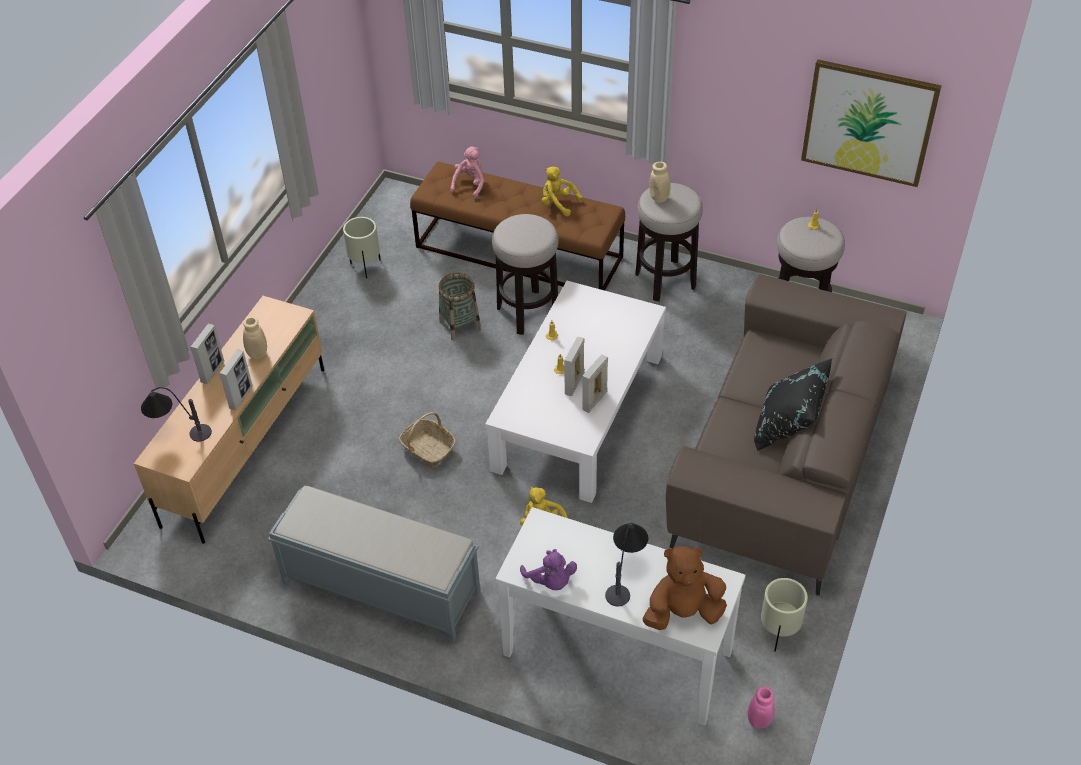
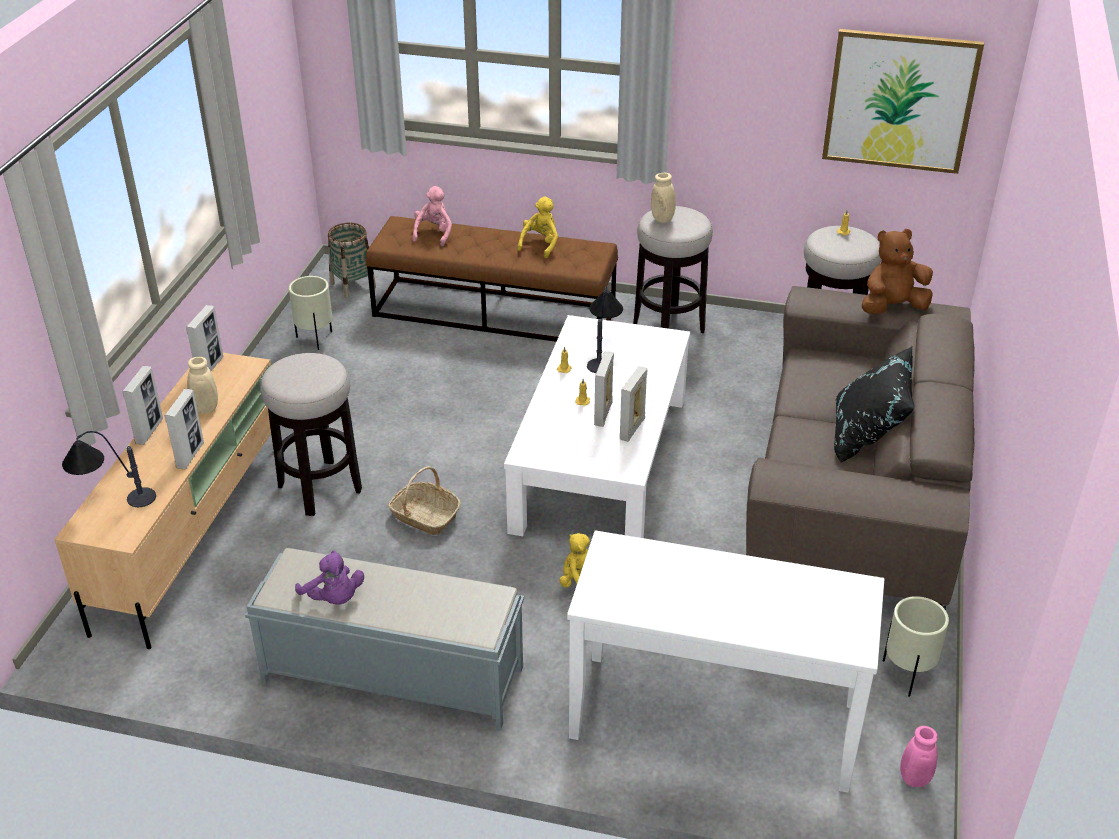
camera: 10 degrees left, 10 degrees down
basket [439,272,481,341] -> basket moved to [328,223,376,298]
stool [492,214,558,335] -> stool moved to [260,353,362,516]
purple plush toy [520,549,577,590] -> purple plush toy moved to [295,551,364,604]
yellow plush toy [541,166,583,216] -> yellow plush toy turned 90 degrees clockwise [517,197,558,258]
table lamp [605,522,648,607] -> table lamp moved to [587,287,623,373]
brown plush toy [642,546,727,630] -> brown plush toy moved to [862,229,933,314]
none -> picture frame [186,305,223,371]

